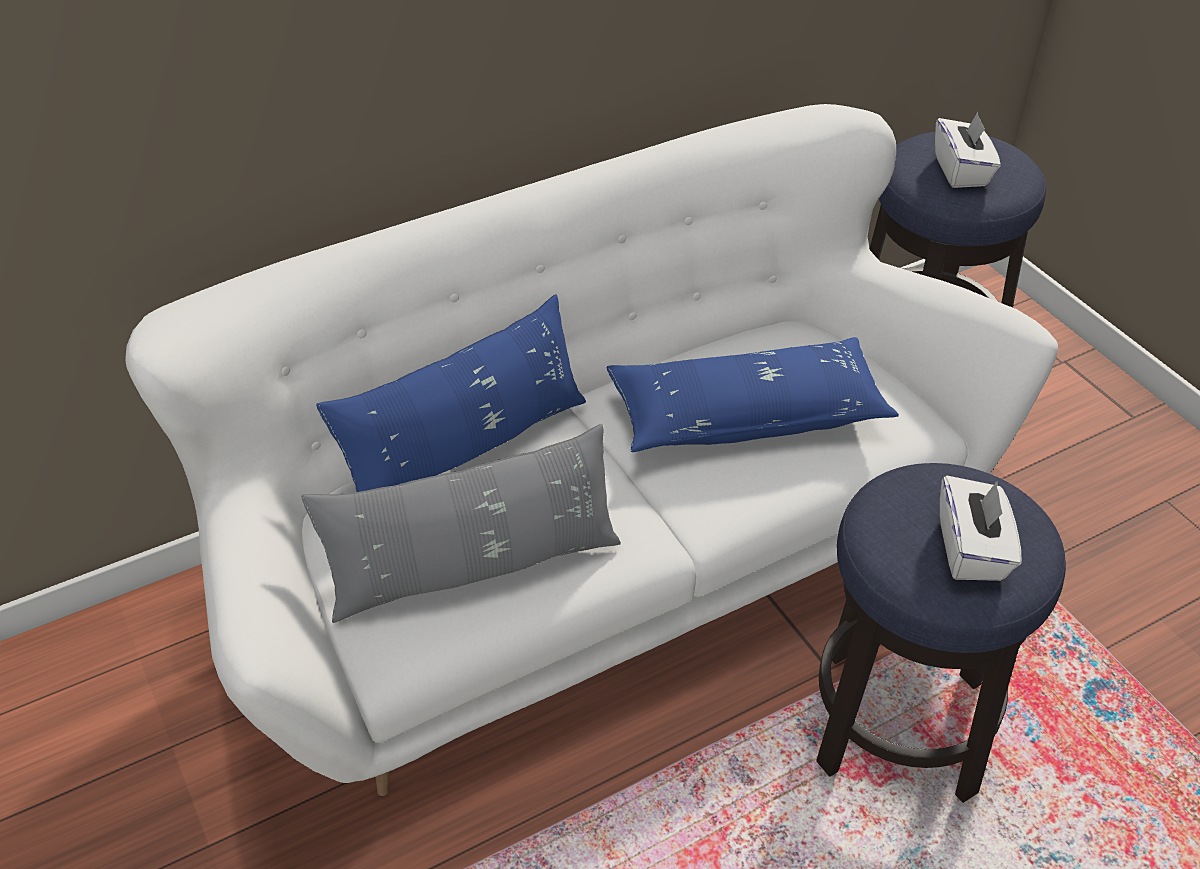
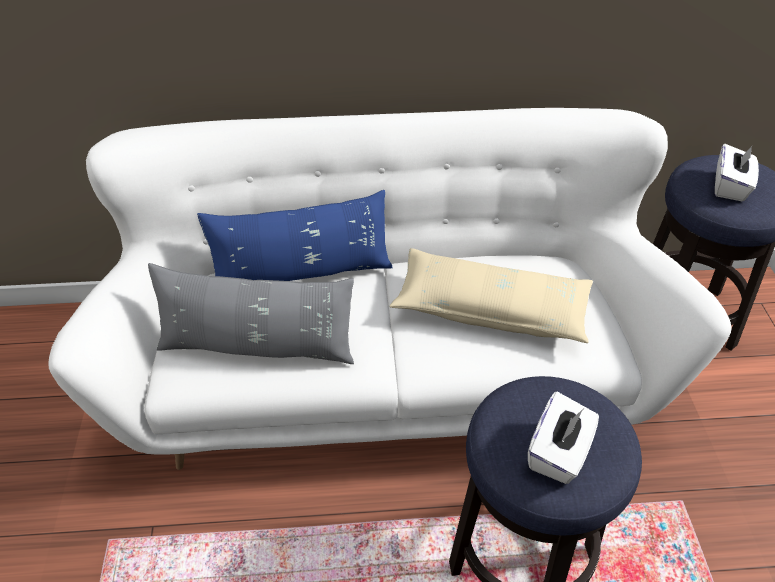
camera: 25 degrees right, 0 degrees up
blue pillow [607,337,899,452] -> beige pillow [389,248,593,343]

